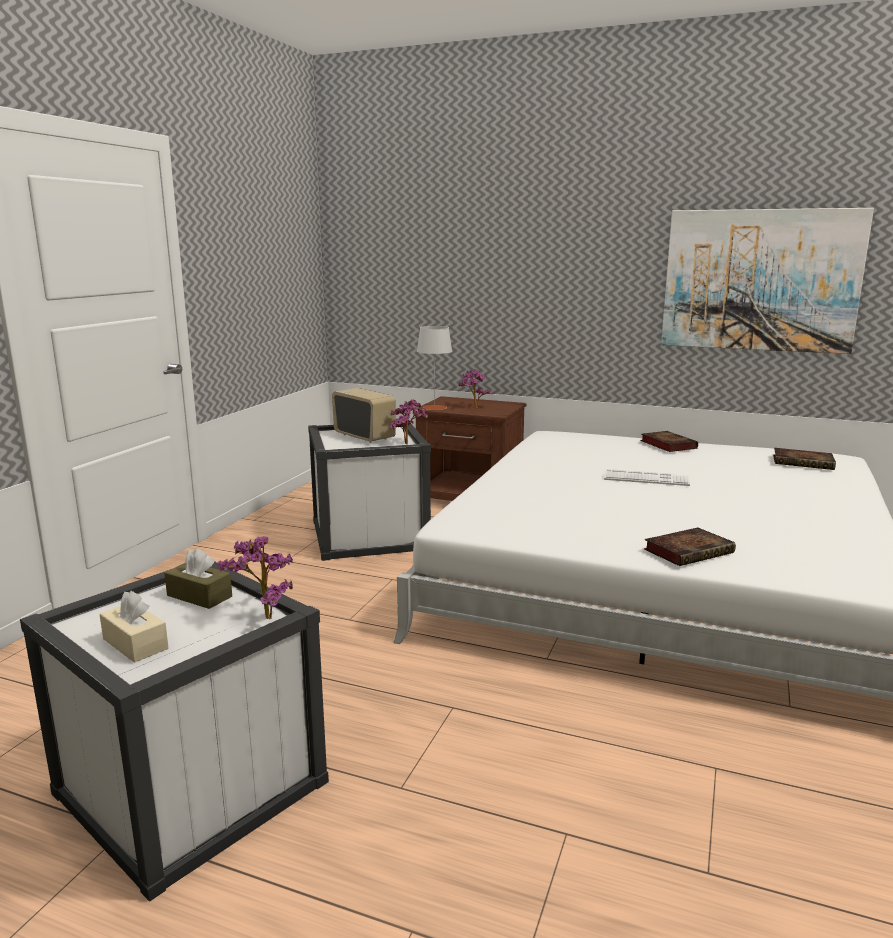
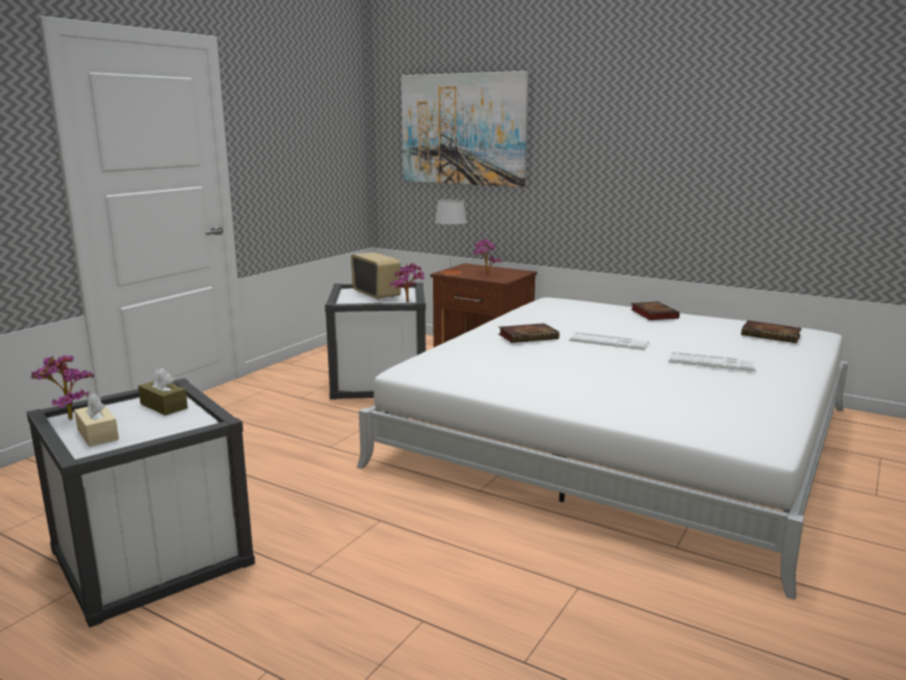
camera: 10 degrees right, 0 degrees up
potted plant [218,536,293,619] -> potted plant moved to [30,355,94,420]
book [644,527,736,566] -> book moved to [498,323,559,343]
picture [661,208,874,354] -> picture moved to [401,71,528,187]
none -> keyboard [668,352,756,371]

